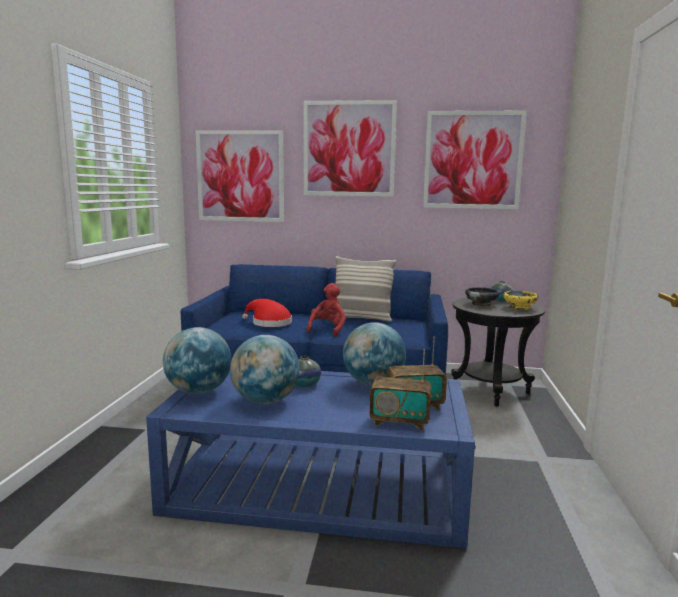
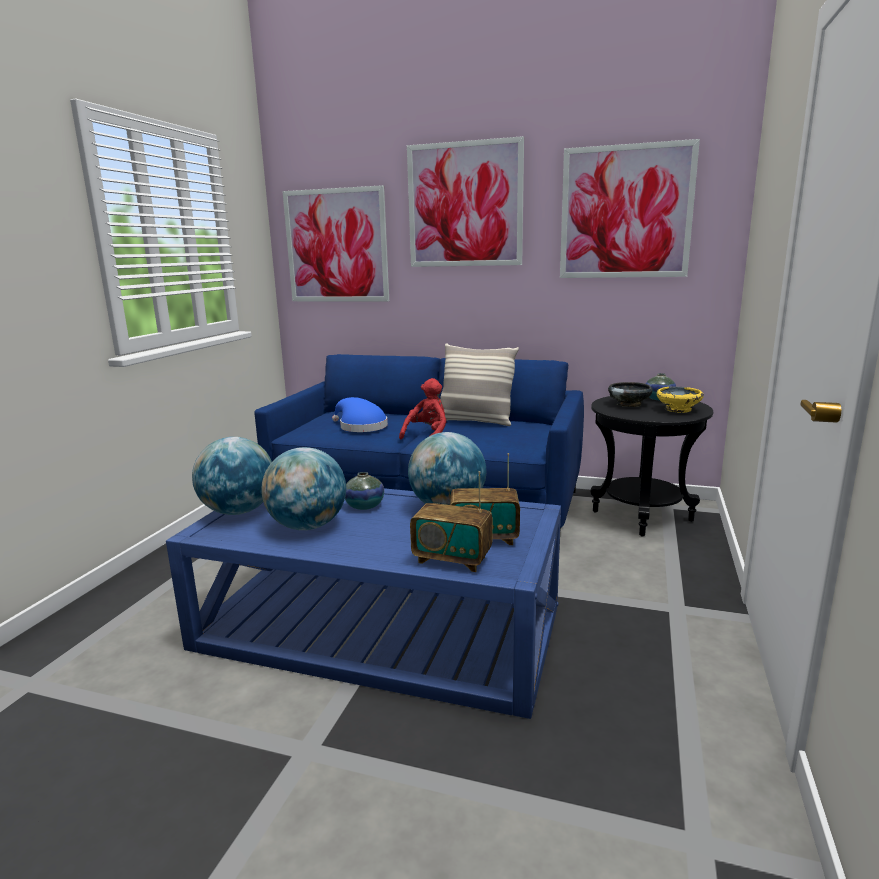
camera: 10 degrees right, 5 degrees up
red hat [242,299,292,327] -> blue hat [332,397,388,432]

